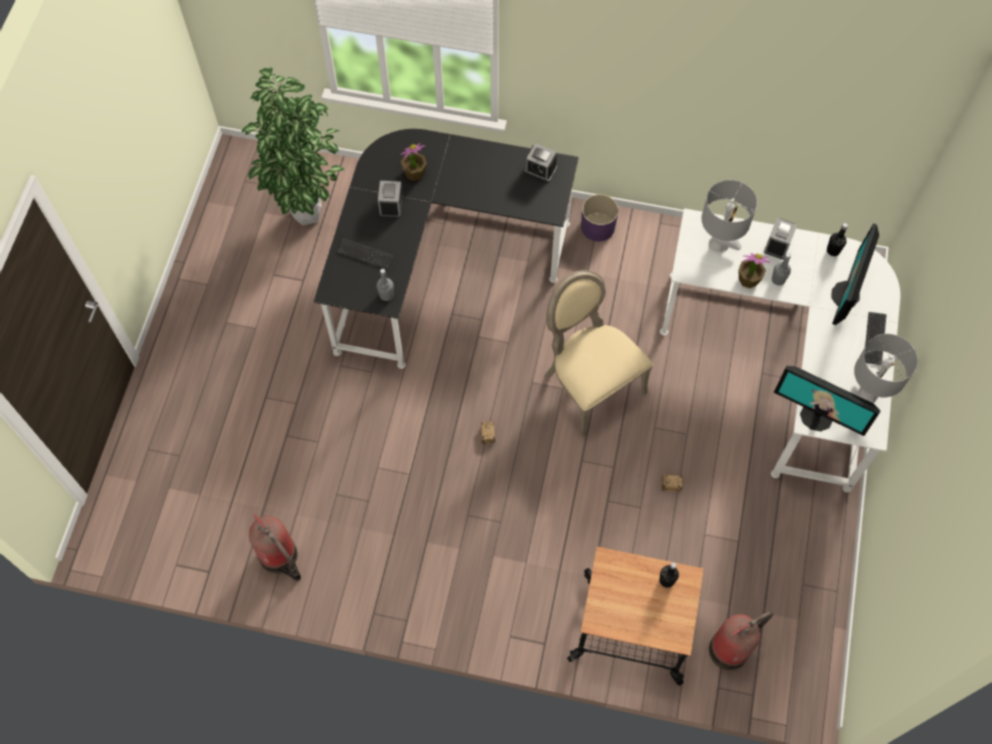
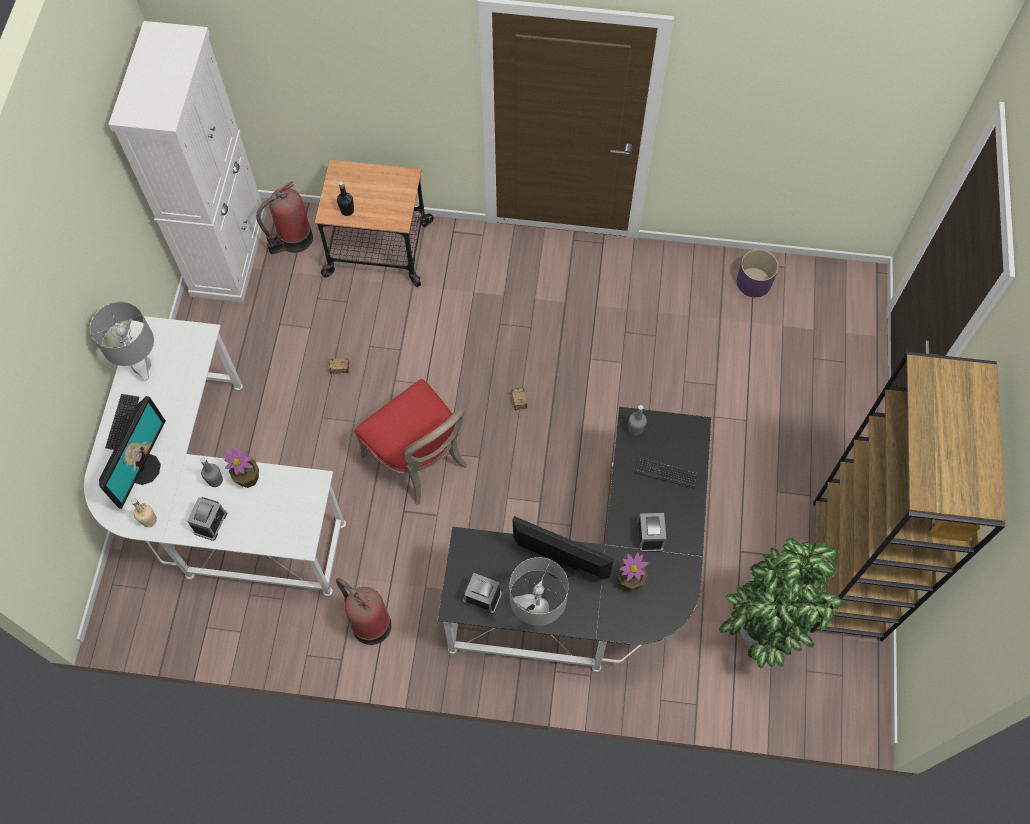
camera: 175 degrees right, 0 degrees up
fire extinguisher [249,514,301,581] -> fire extinguisher moved to [336,578,392,645]
beige chair [544,270,653,437] -> red chair [354,379,467,505]
purple planter [581,194,618,241] -> purple planter moved to [737,249,779,297]
grey table lamp [702,180,757,252] -> grey table lamp moved to [509,557,569,626]
monitor [774,366,881,436] -> monitor moved to [513,516,614,579]
black bottle [827,223,848,256] -> beige bottle [131,498,157,527]
none -> white cabinet [108,21,267,302]
none -> brown bookcase [811,352,1006,641]

